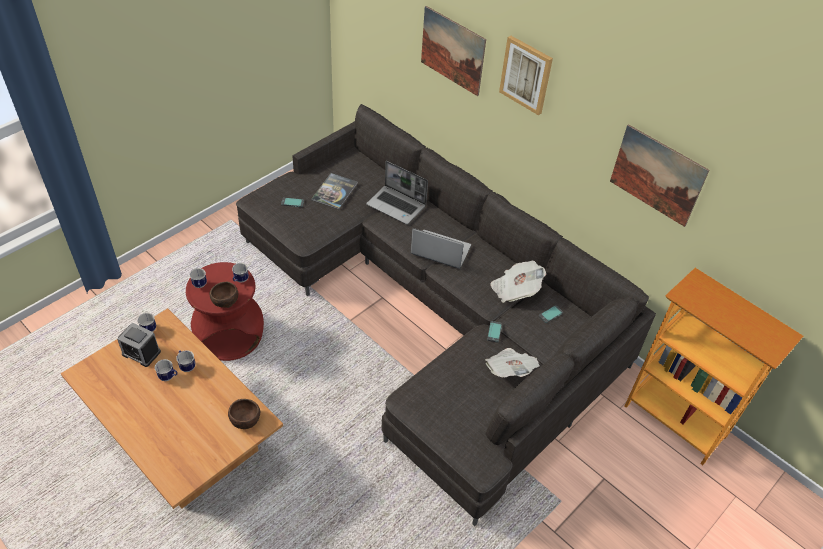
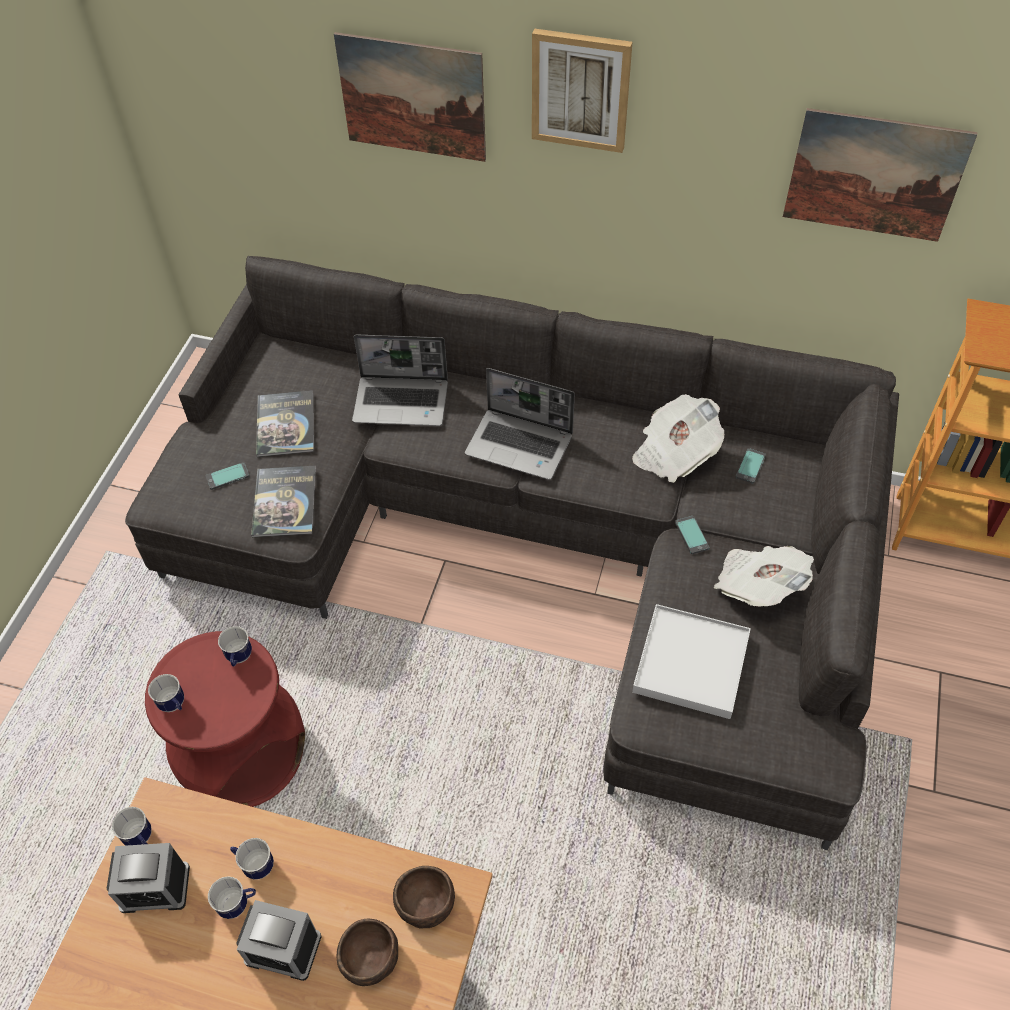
camera: 25 degrees left, 5 degrees up
brown bowl [209,282,238,308] -> brown bowl moved to [337,919,398,986]
laptop [411,228,471,269] -> laptop turned 150 degrees counterclockwise [465,368,575,480]
none -> alarm clock [237,900,321,981]
none -> book [251,466,316,537]
none -> white tray [632,604,751,719]

